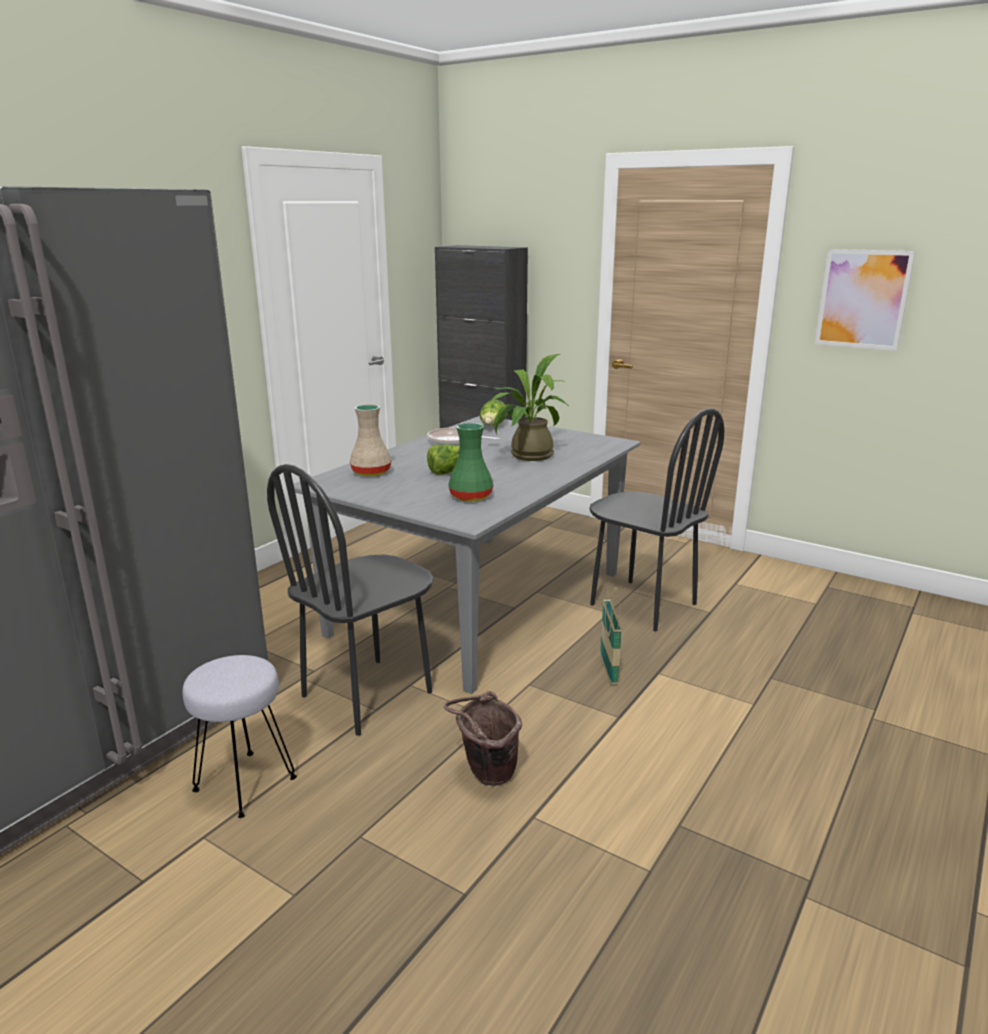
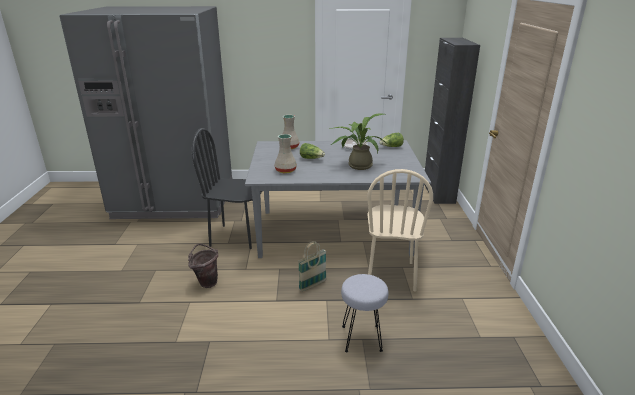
camera: 55 degrees right, 5 degrees up
grey stool [183,655,297,818] -> grey stool moved to [341,274,388,352]
green vase [449,423,493,501] -> beige vase [274,134,297,173]
black chair [590,408,724,631] -> beige chair [367,169,433,292]
picture [815,249,915,351] -> none

